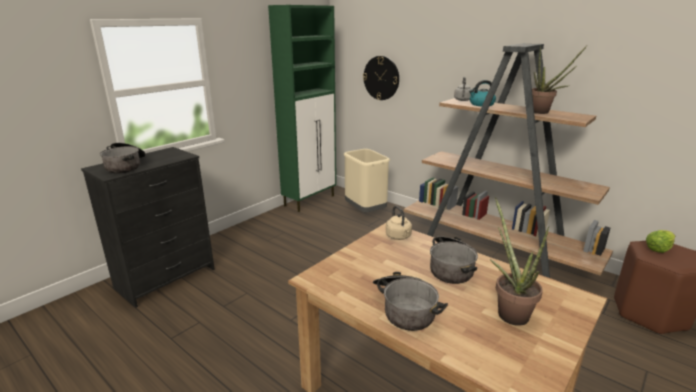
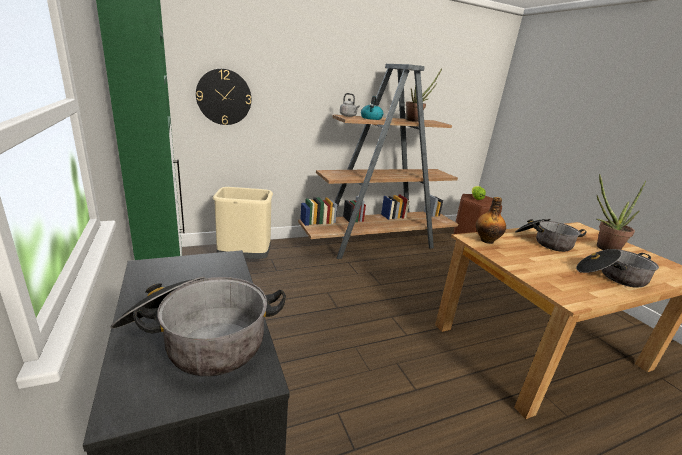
camera: 65 degrees left, 0 degrees up
beige kettle [386,206,412,240] -> bottle [476,197,506,244]

